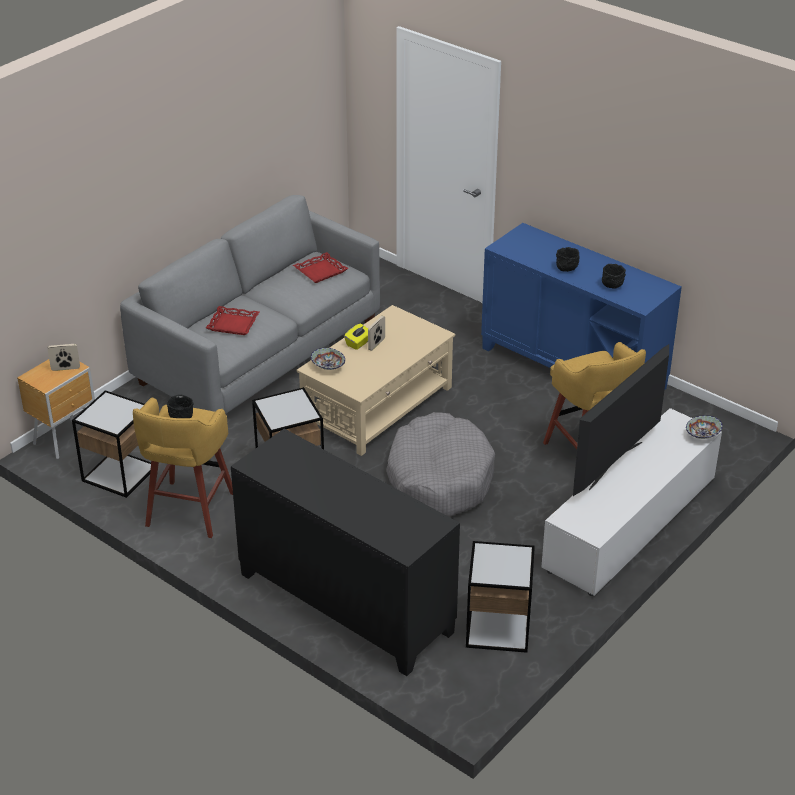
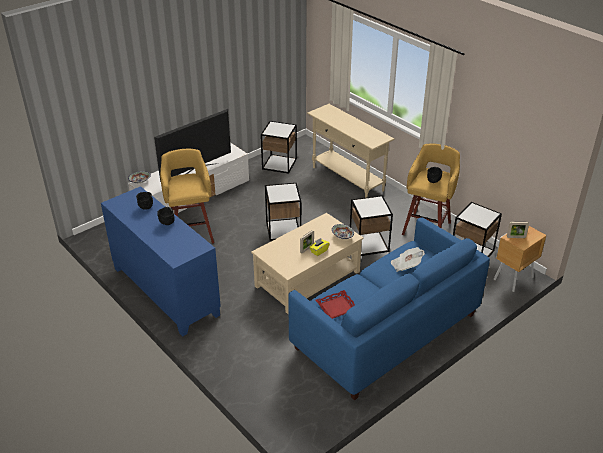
camera: 170 degrees left, 0 degrees up
grey sofa [120,195,380,414] -> blue sofa [288,217,490,400]
red tray [206,306,259,335] -> newspaper [390,247,425,272]
black cabinet [231,429,460,676] -> beige console table [307,104,395,198]
grey dog bed [386,412,495,517] -> side table [265,183,301,241]

